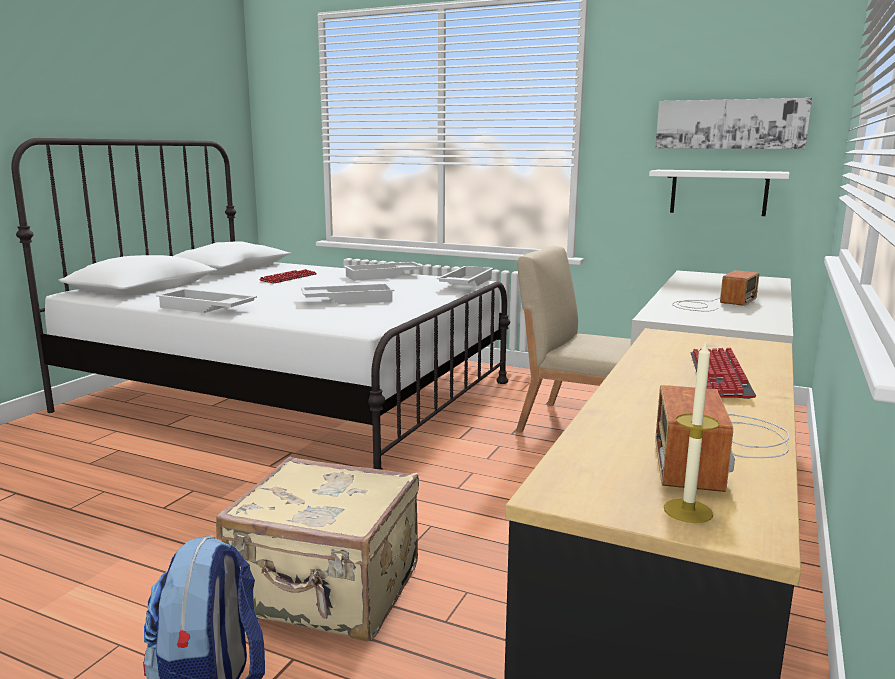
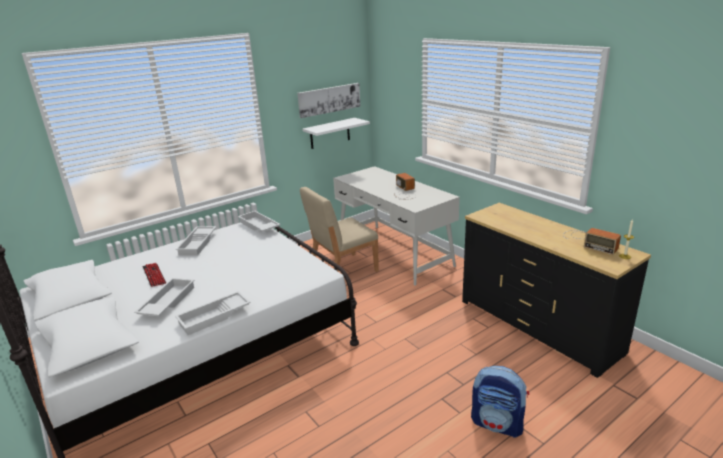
camera: 60 degrees left, 10 degrees up
beige suitcase [216,457,419,641] -> none
white tray [301,283,395,305] -> white tray moved to [134,278,195,316]
keyboard [690,348,756,399] -> none

